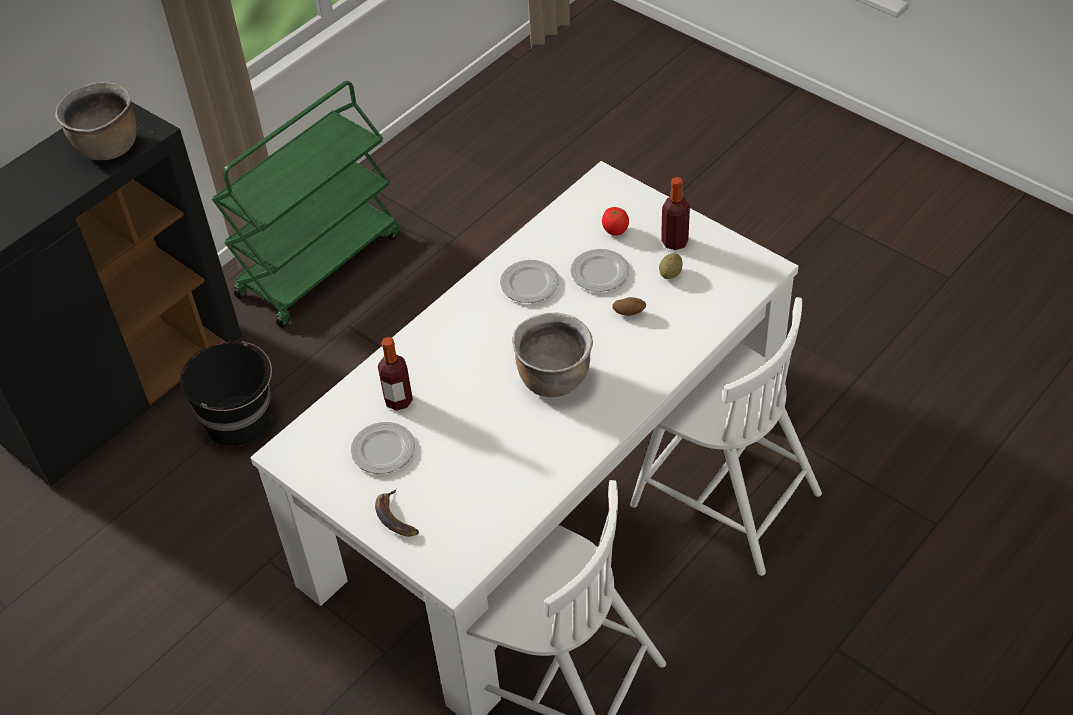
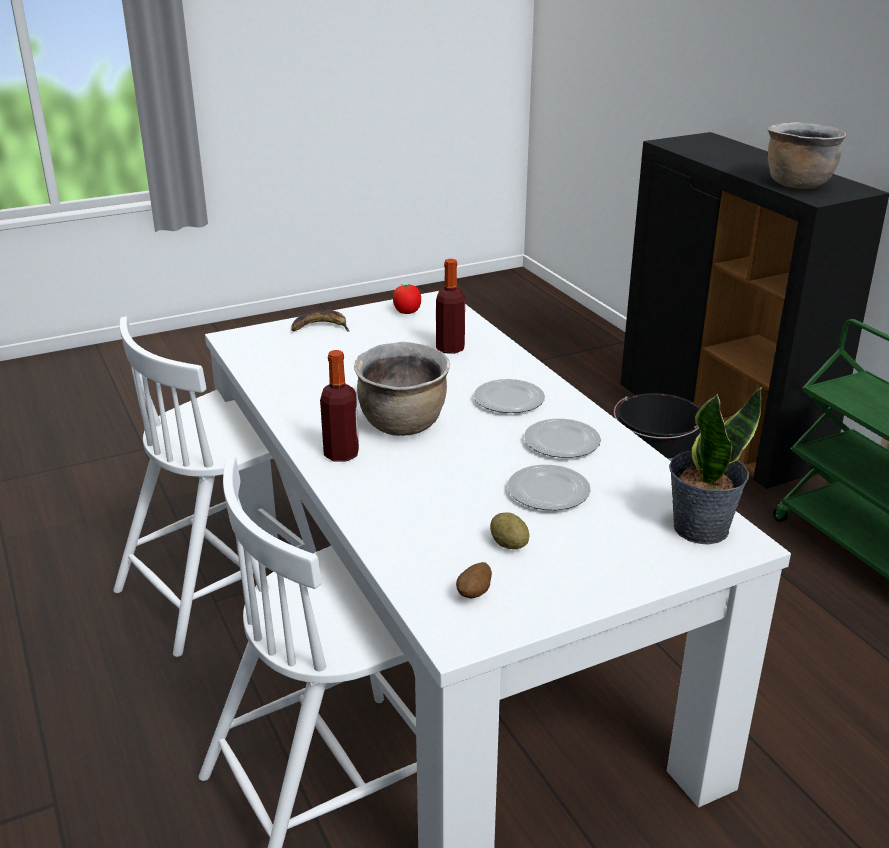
camera: 110 degrees right, 20 degrees down
plate [351,422,415,474] -> plate moved to [474,379,545,413]
tomato [602,207,629,236] -> tomato moved to [393,284,421,314]
potato [613,297,646,316] -> potato moved to [456,562,492,599]
bottle [661,177,690,250] -> bottle moved to [320,350,359,462]
none -> potted plant [669,387,762,545]

